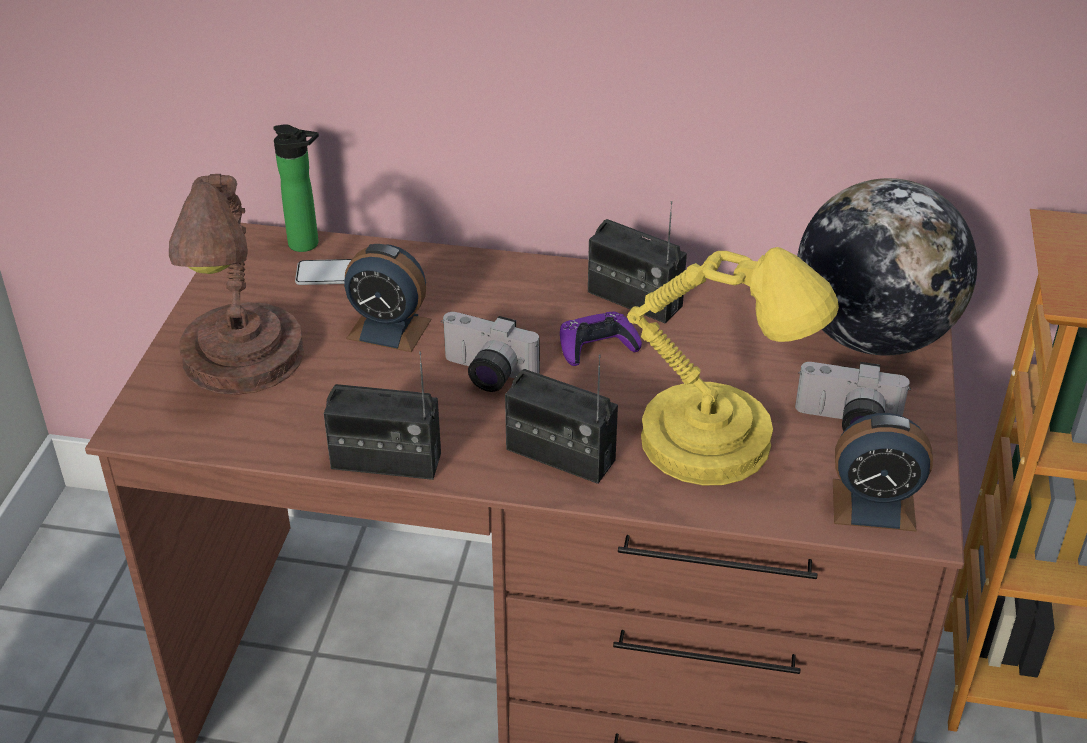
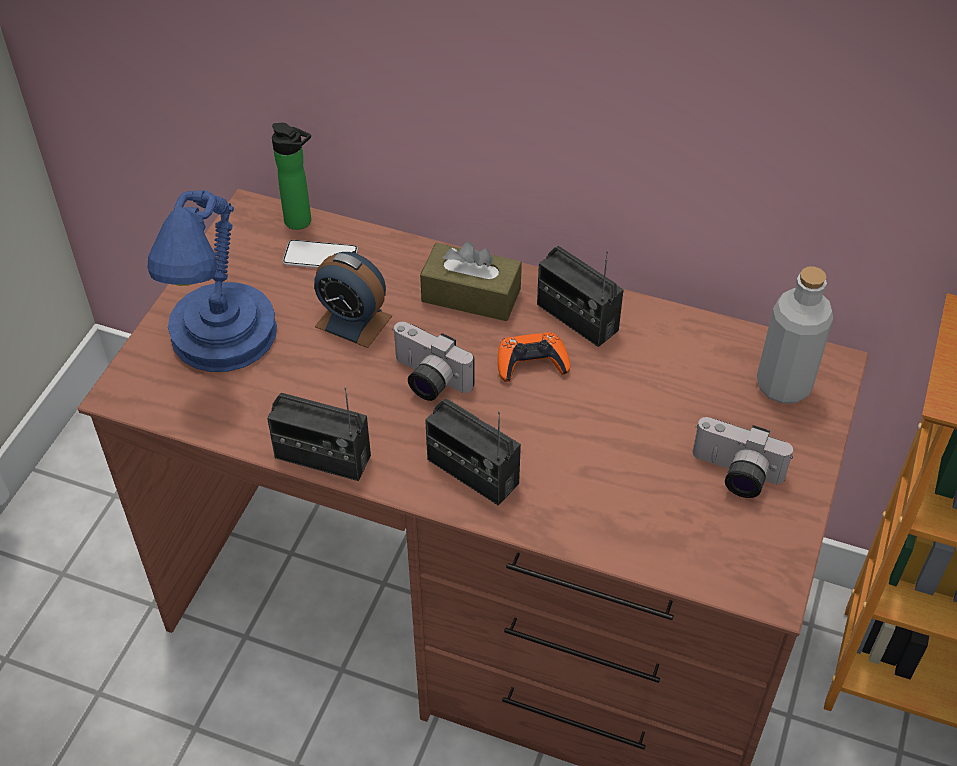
camera: 10 degrees right, 10 degrees up
brown table lamp [169,174,304,395] -> blue table lamp [147,190,277,372]
purple game controller [560,312,642,366] -> orange game controller [498,333,570,382]
yellow table lamp [627,247,839,486] -> none
globe [797,178,977,355] -> grey bottle [757,267,833,404]
alarm clock [833,413,933,531] -> none
none -> brown tissue box [420,242,522,321]

